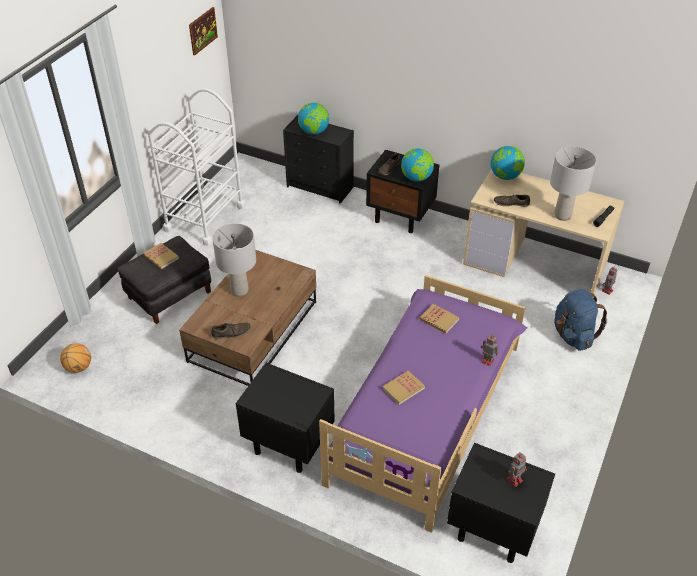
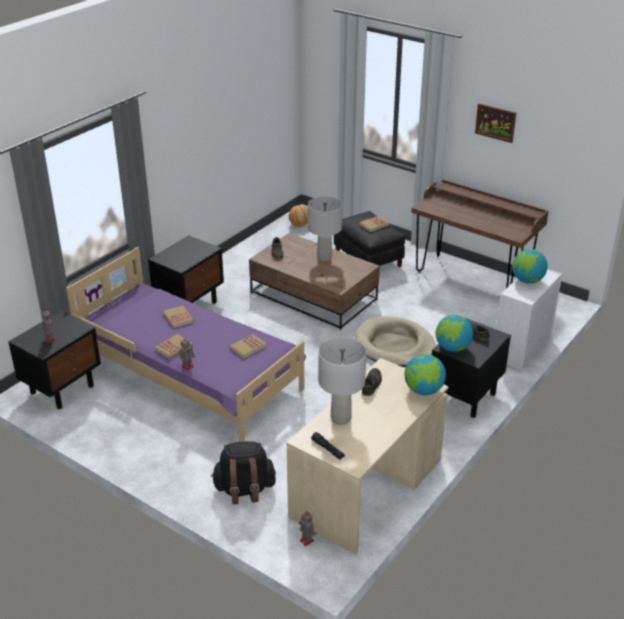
camera: 100 degrees right, 10 degrees down
white cart [148,88,246,246] -> brown desk [411,179,549,289]
picture [189,7,218,56] -> picture moved to [475,104,516,143]
black dresser [283,115,354,204] -> white dresser [496,269,562,370]
blue backpack [554,289,607,351] -> black backpack [211,441,276,504]
none -> book [155,334,193,359]
none -> beige dog bed [355,316,436,367]

